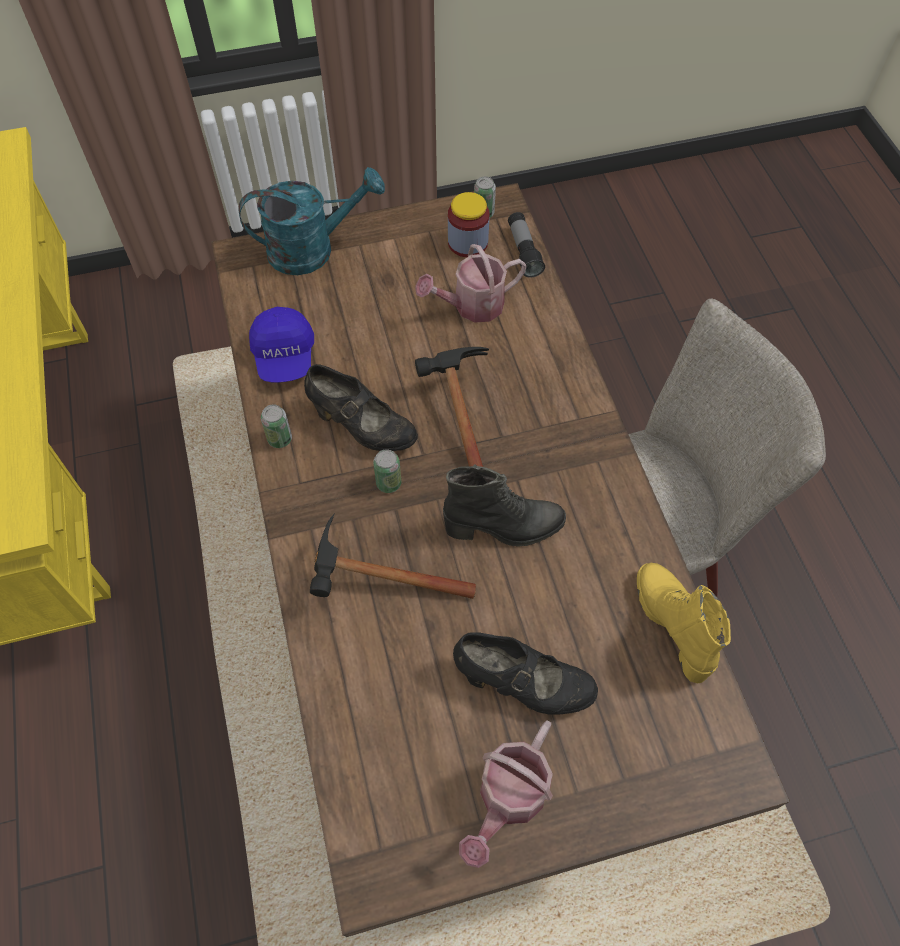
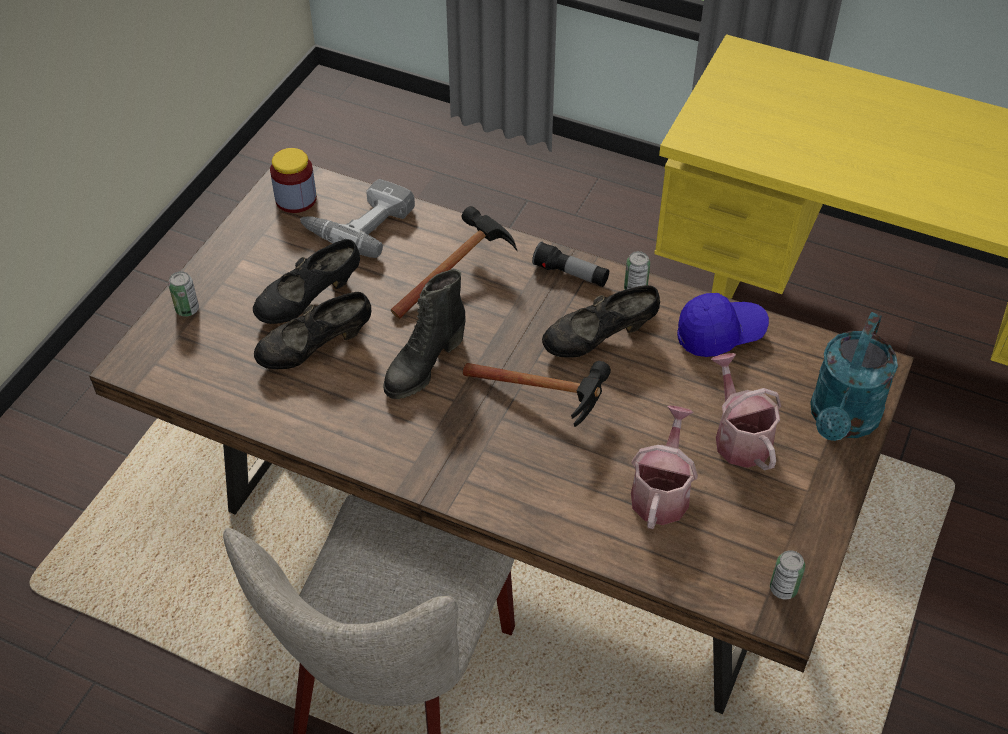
camera: 130 degrees right, 10 degrees down
blue cap [249,307,314,383] -> blue cap turned 135 degrees clockwise [677,293,769,357]
can [373,449,401,493] -> can moved to [168,271,199,317]
jar [448,192,490,257] -> jar moved to [270,148,317,213]
watering can [459,720,553,868] -> watering can moved to [711,353,781,470]
flashlight [508,212,545,278] -> flashlight moved to [532,242,609,287]
yellow boot [637,563,731,683] -> none
none -> black shoe [254,292,371,370]
none -> power drill [300,179,415,258]

